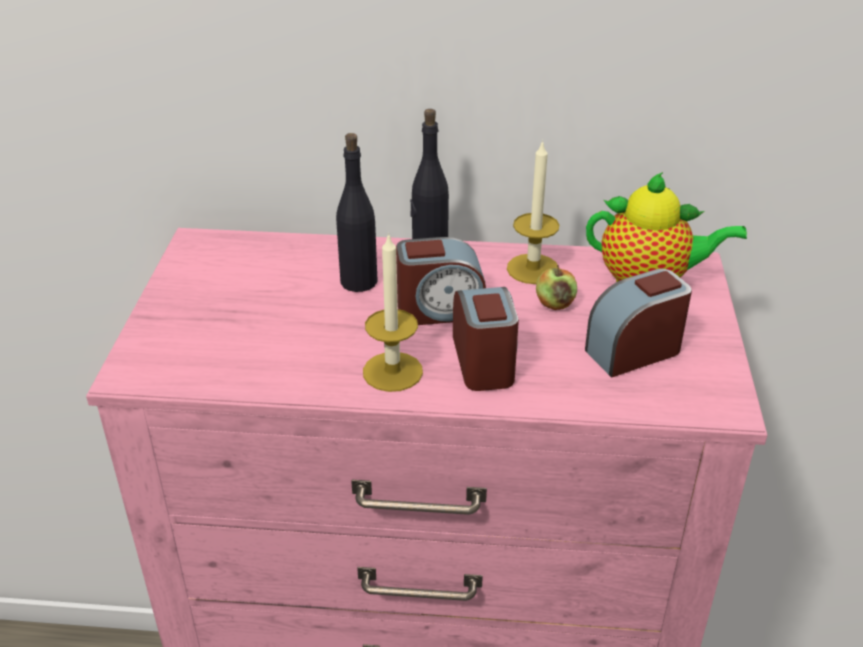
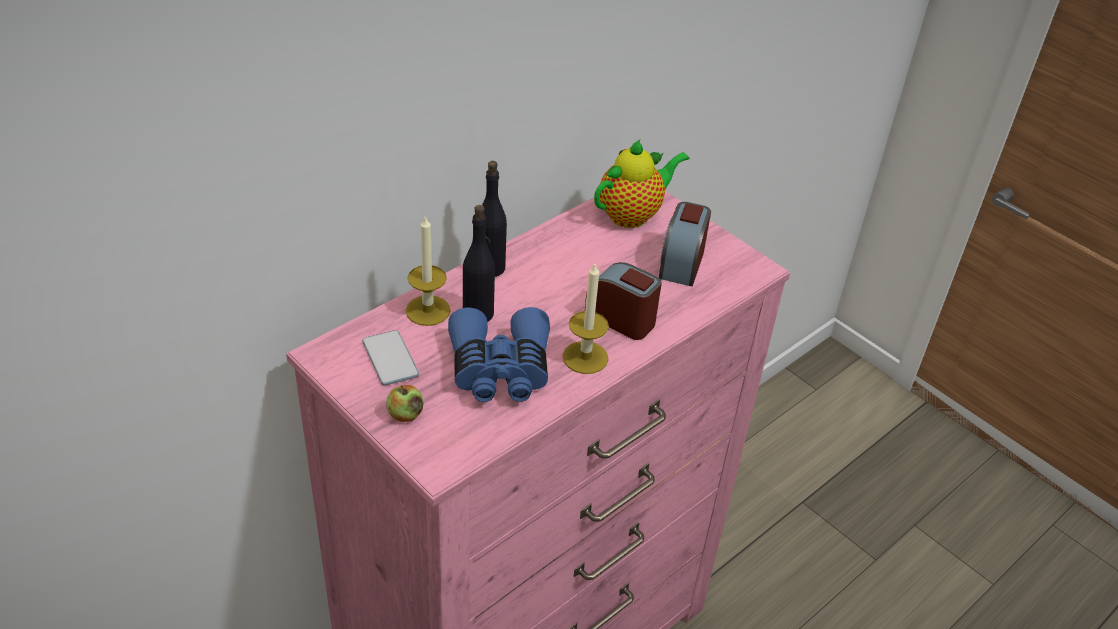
camera: 50 degrees left, 5 degrees up
alarm clock [396,237,486,325] -> none
candle [507,140,560,284] -> candle moved to [406,215,450,326]
apple [536,265,577,310] -> apple moved to [386,385,424,422]
none -> phone [362,330,419,386]
none -> blue binoculars [448,307,550,402]

